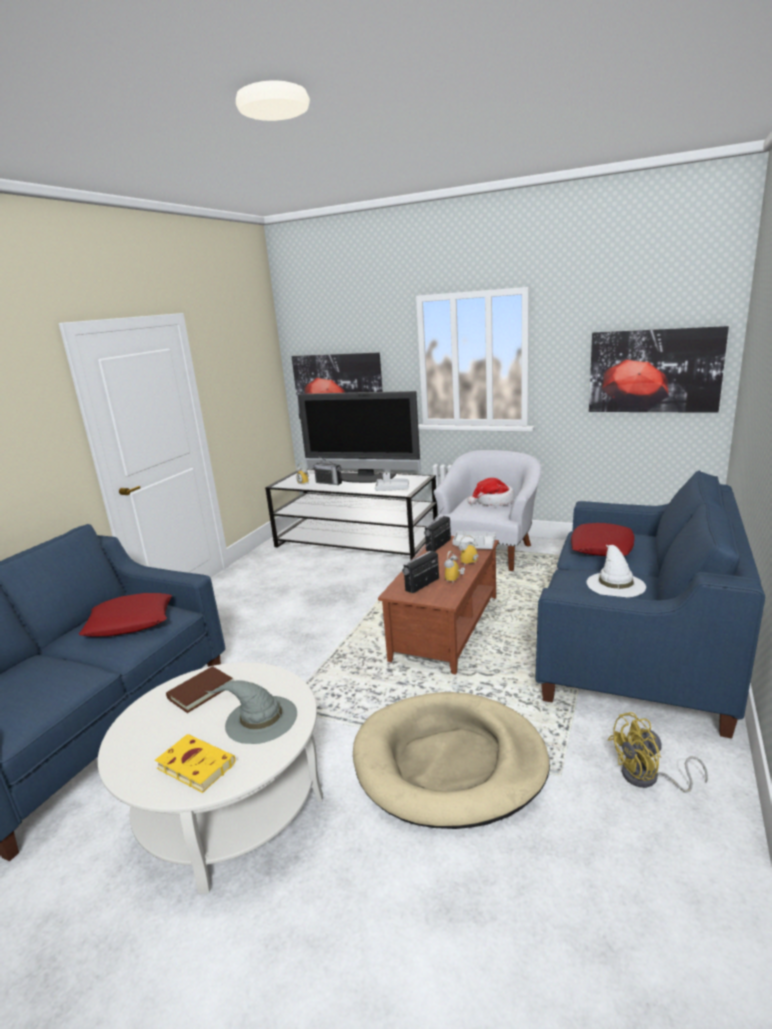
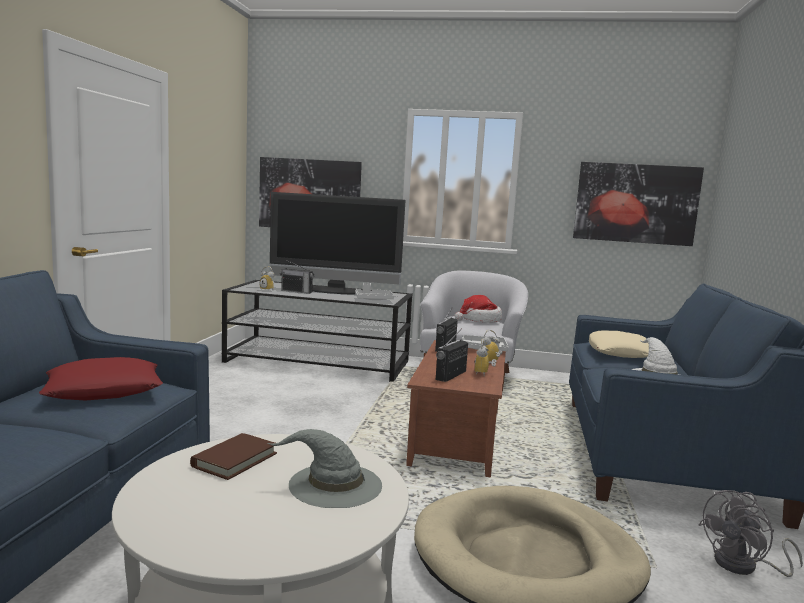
camera: 15 degrees left, 10 degrees down
yellow book [155,734,236,793] -> none
red pillow [571,523,634,556] -> beige pillow [589,330,649,358]
yellow fan [608,712,708,793] -> grey fan [699,490,803,577]

